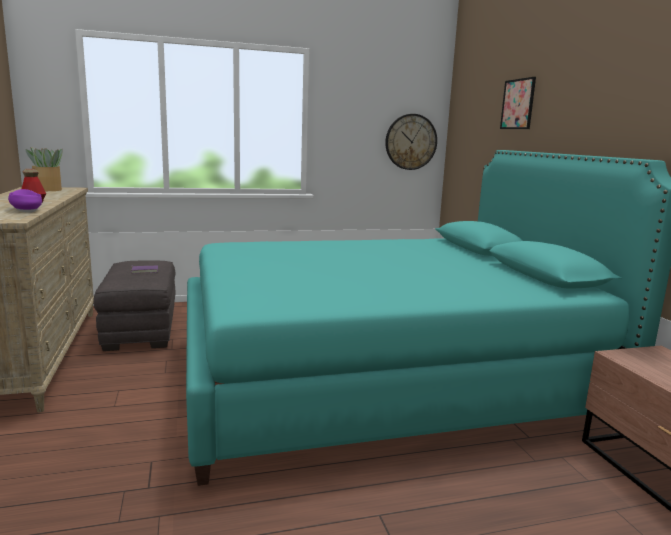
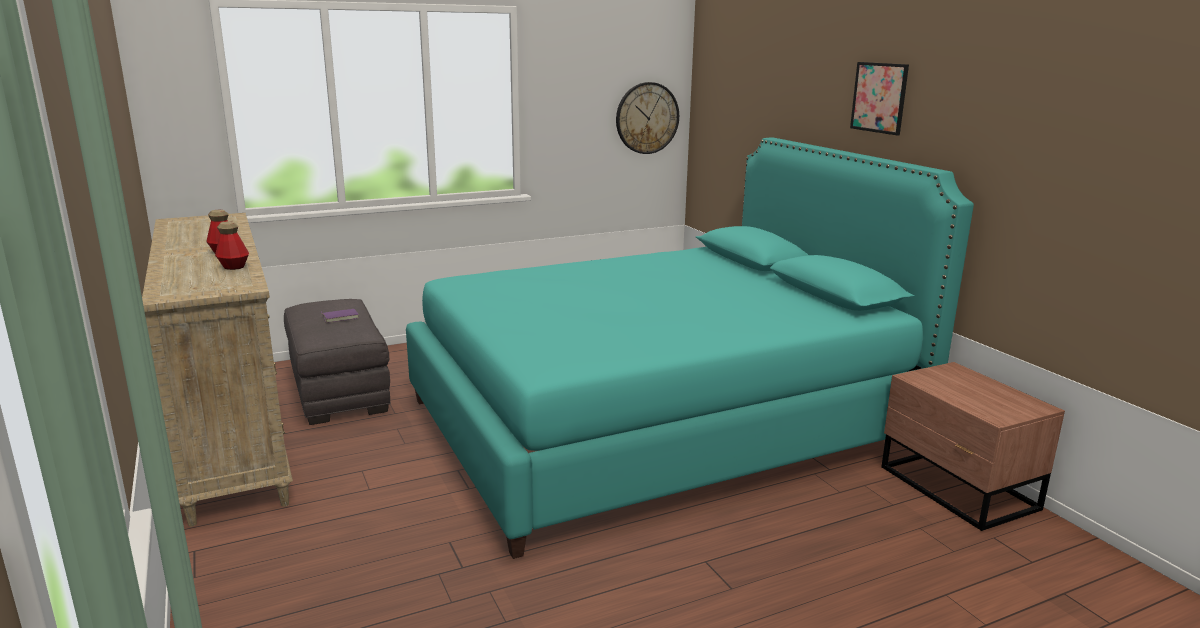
camera: 10 degrees left, 5 degrees up
purple bowl [8,189,42,212] -> bottle [215,221,249,270]
potted plant [26,147,63,191] -> none
picture [500,77,536,129] -> picture moved to [850,62,909,136]

